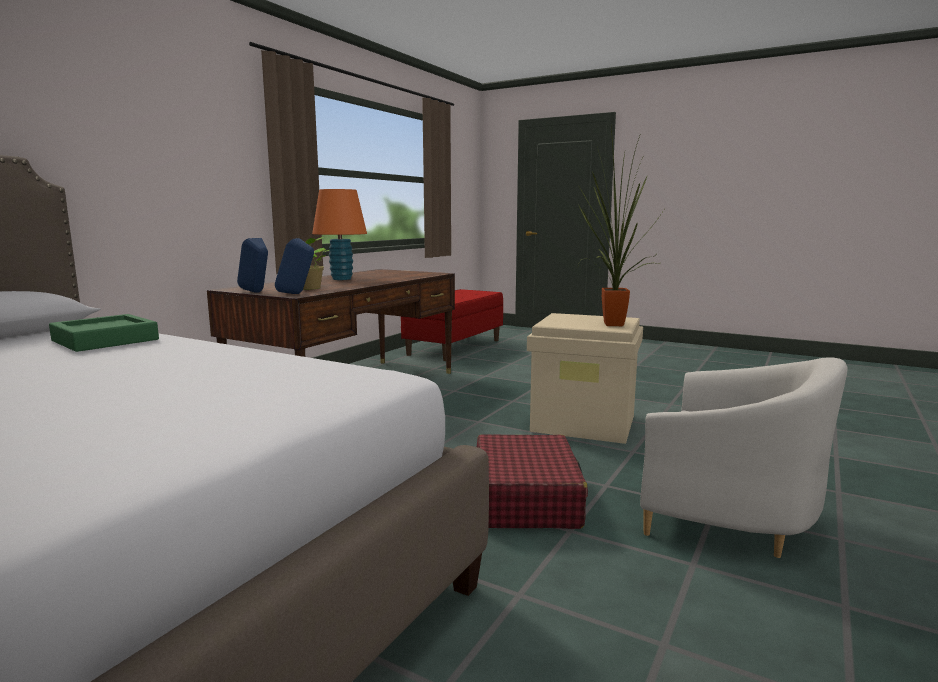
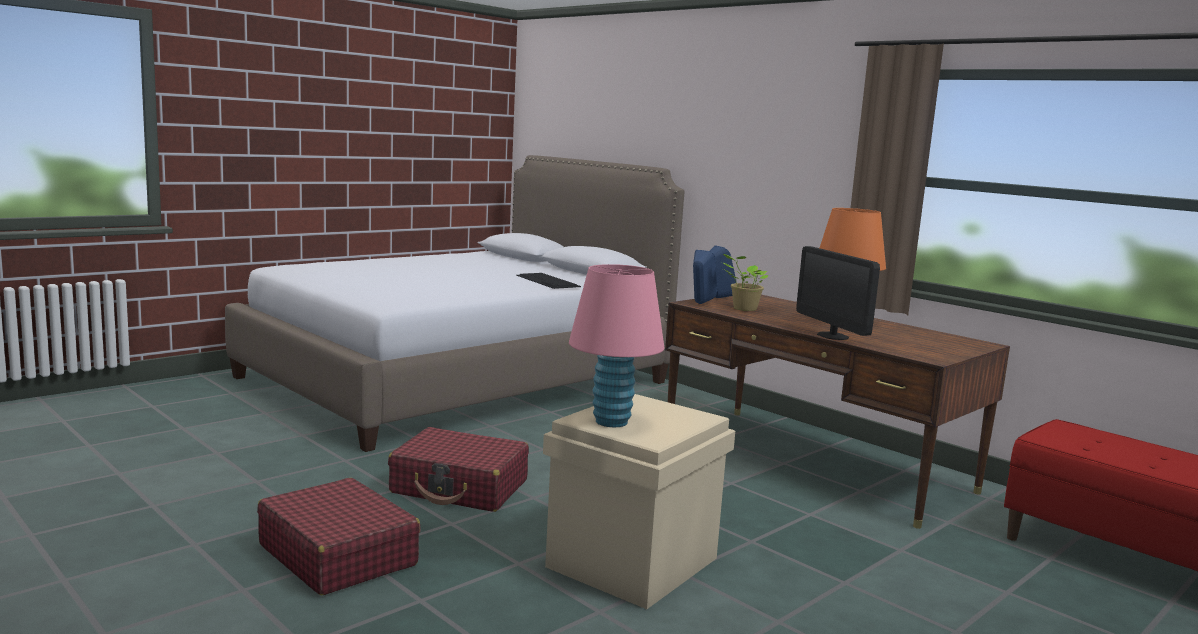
camera: 105 degrees right, 0 degrees up
green tray [49,314,159,352] -> keyboard [516,273,581,289]
potted plant [578,127,664,326] -> pink table lamp [569,264,664,427]
white armchair [640,358,848,558] -> red suitcase [257,478,421,595]
none -> monitor [796,246,880,340]

